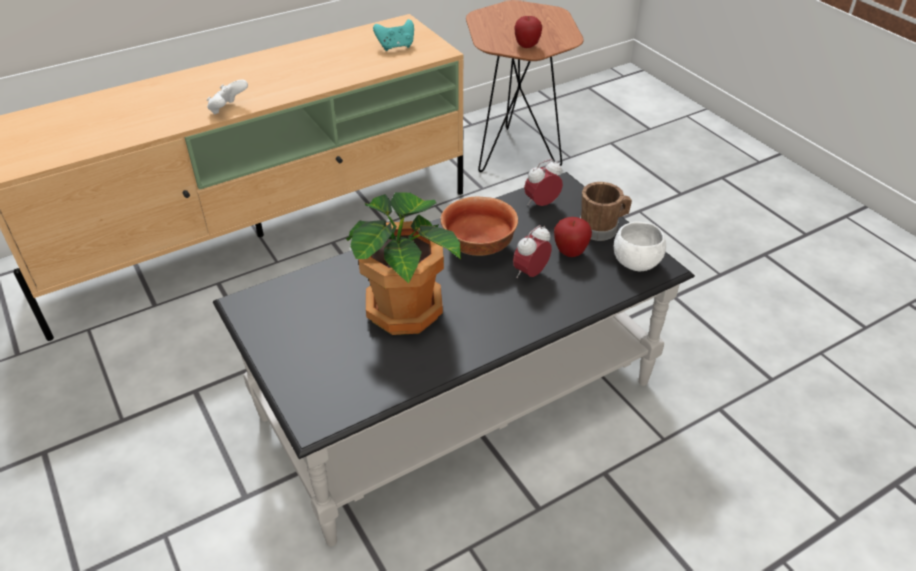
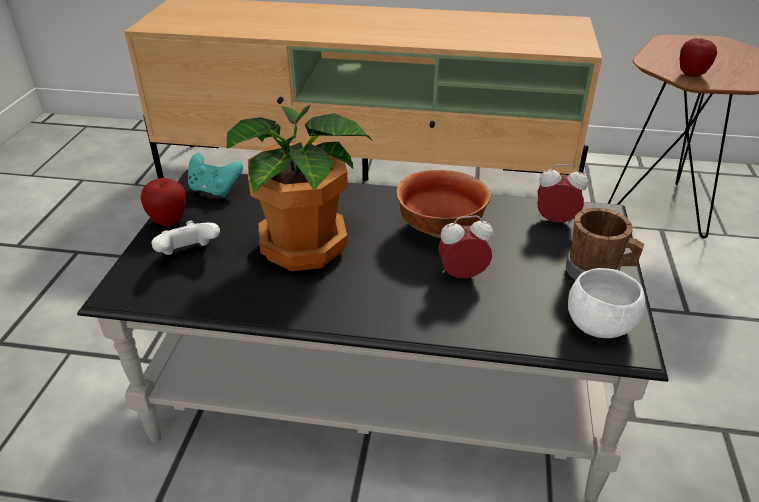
camera: 40 degrees right, 5 degrees down
white game controller [207,80,248,115] -> white game controller moved to [152,221,220,255]
turquoise game controller [373,19,414,51] -> turquoise game controller moved to [188,153,243,198]
apple [554,217,592,257] -> apple moved to [141,178,186,226]

